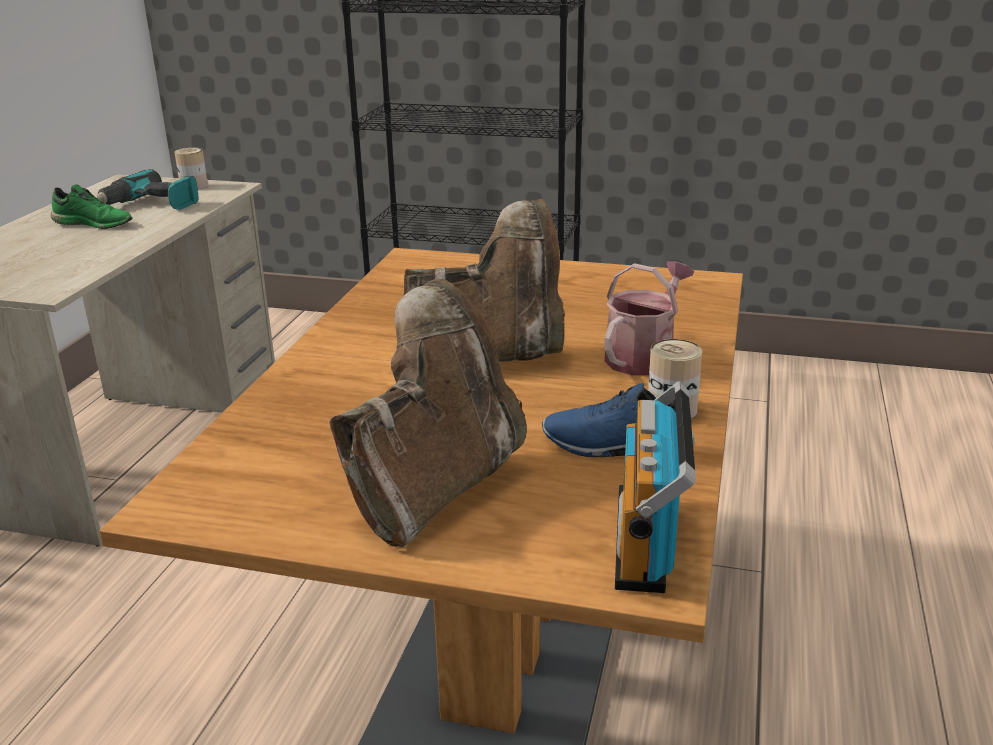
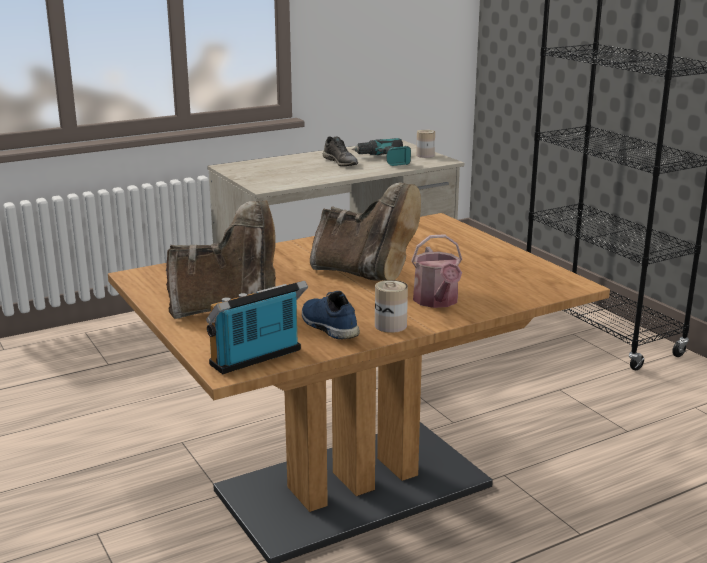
camera: 45 degrees right, 5 degrees down
green shoe [51,184,133,229] -> grey shoe [323,136,358,166]
watering can [604,261,694,376] -> watering can turned 90 degrees clockwise [411,234,462,308]

